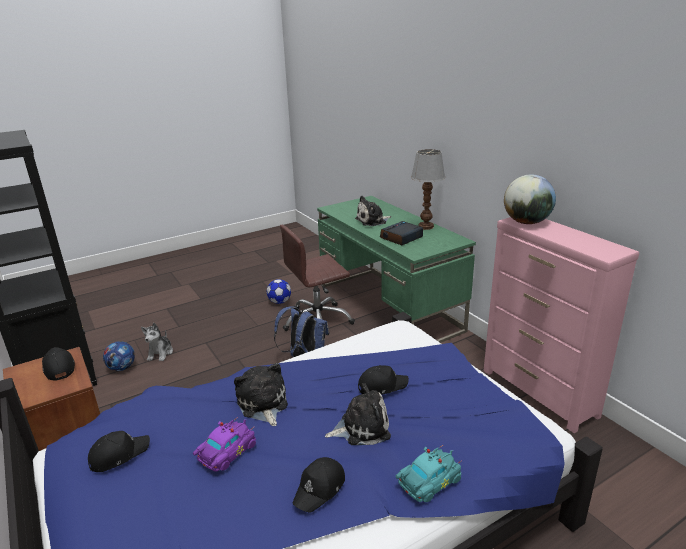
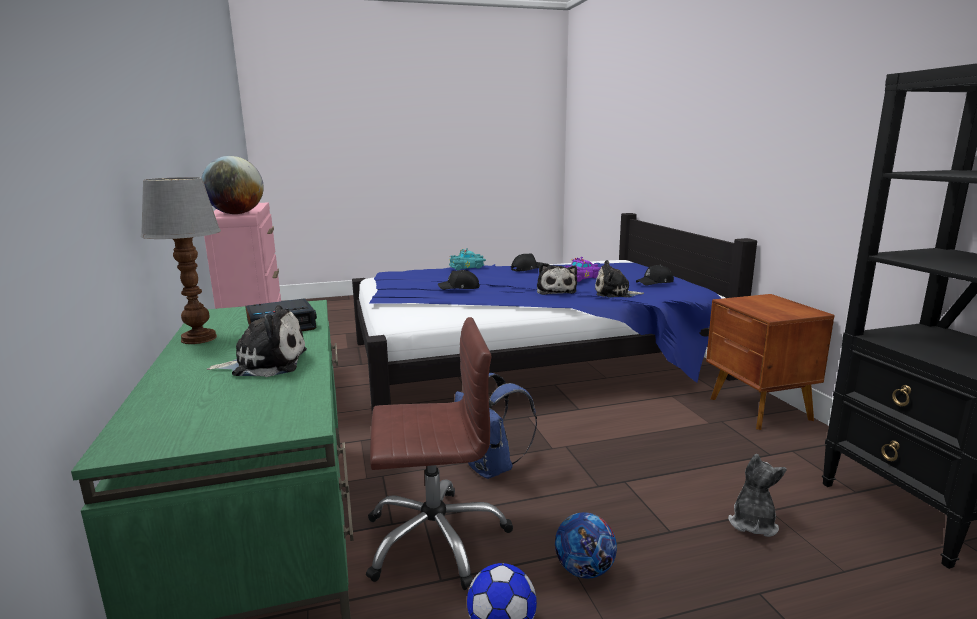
camera: 165 degrees left, 10 degrees down
black cap [42,347,75,380] -> none
football [103,341,135,371] -> football moved to [555,512,617,578]
plush toy [325,383,391,445] -> plush toy moved to [595,260,644,297]

